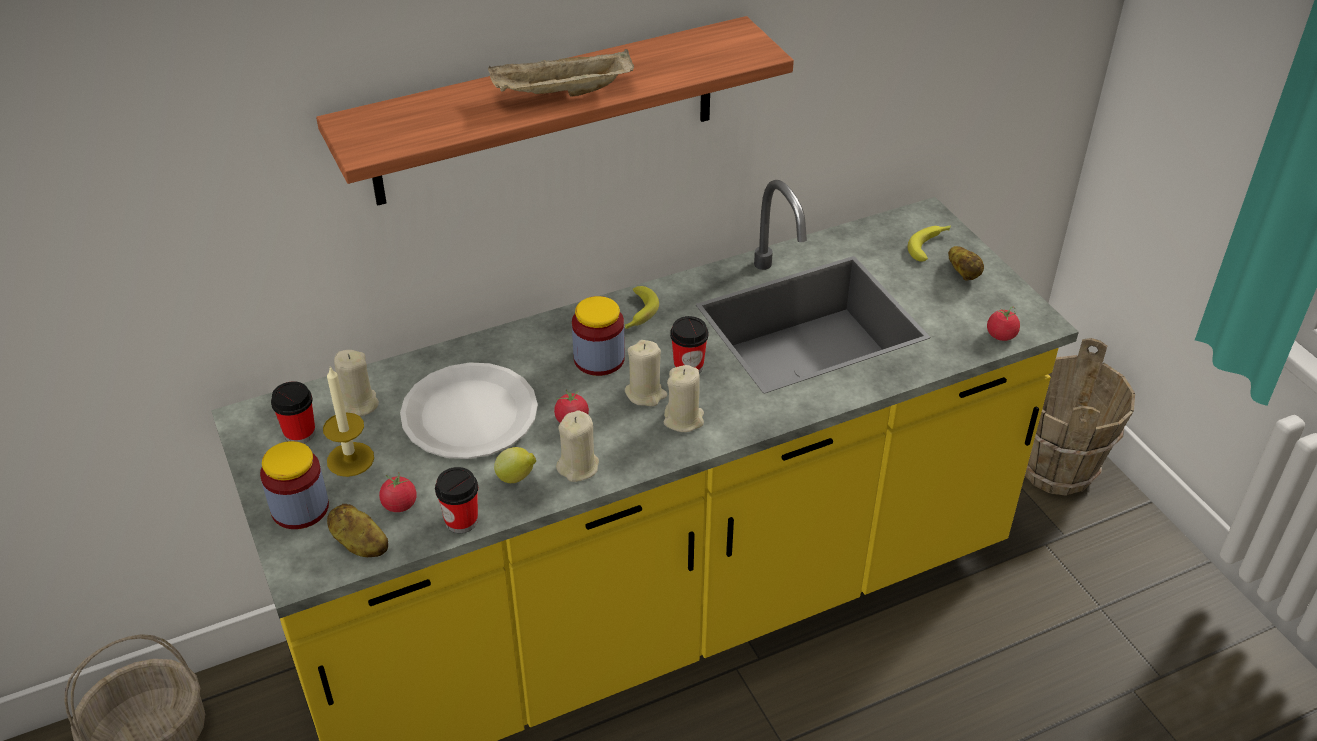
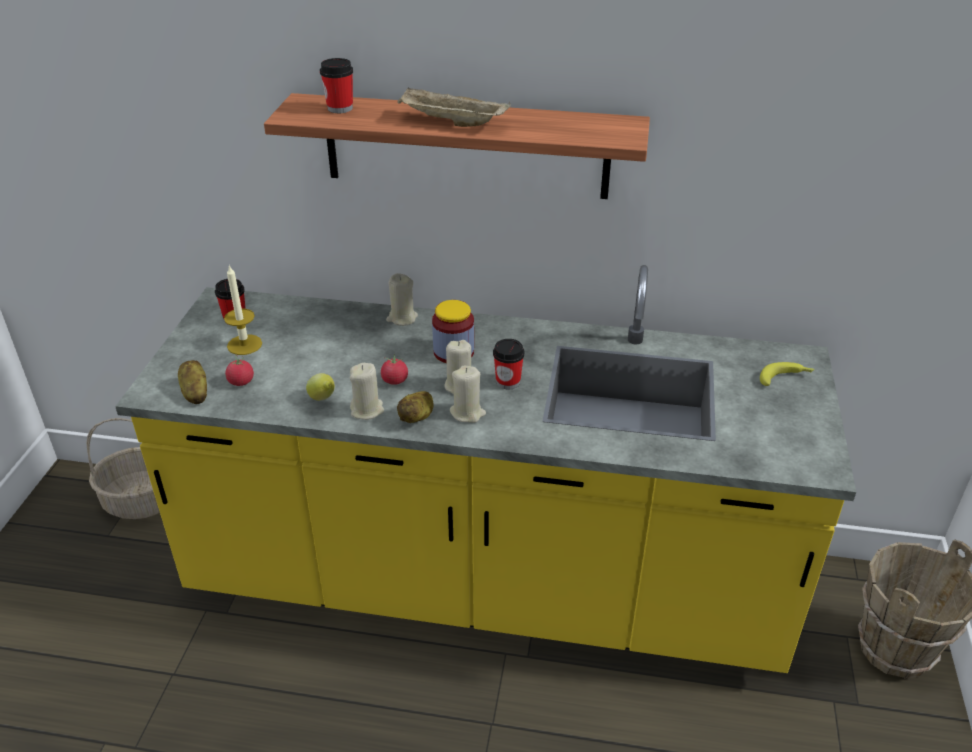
camera: 35 degrees right, 5 degrees down
jar [260,441,329,529] -> none
beige candle [334,350,379,416] -> beige candle moved to [386,273,418,326]
white plate [400,363,538,459] -> none
cup [435,467,478,533] -> cup moved to [320,58,353,113]
banana [625,286,659,329] -> none
potato [948,246,984,281] -> potato moved to [397,391,434,423]
tomato [987,307,1020,341] -> none

